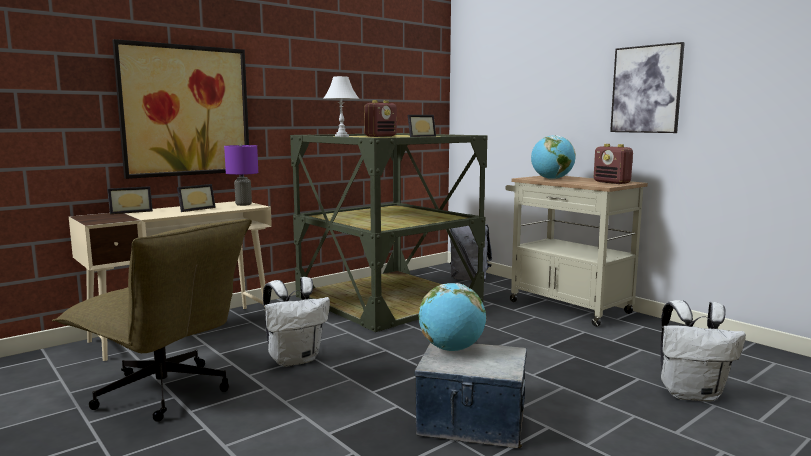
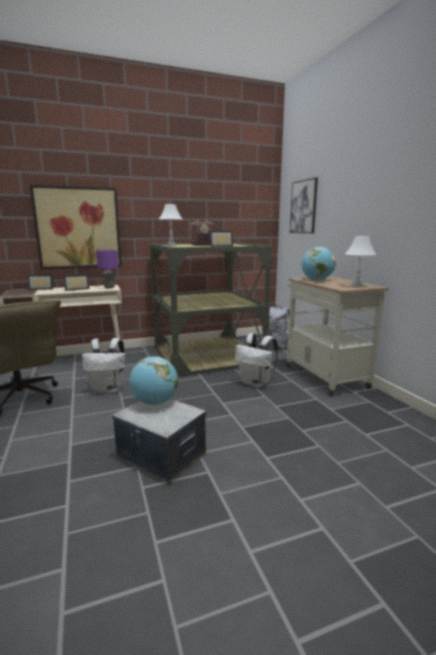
camera: 20 degrees right, 5 degrees up
radio [594,144,633,184] -> white table lamp [345,236,377,287]
picture [610,42,685,133] -> picture moved to [290,178,318,233]
white backpack [660,300,746,402] -> white backpack moved to [235,333,278,388]

